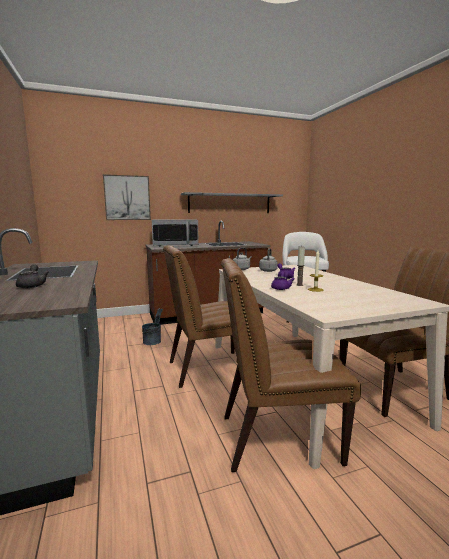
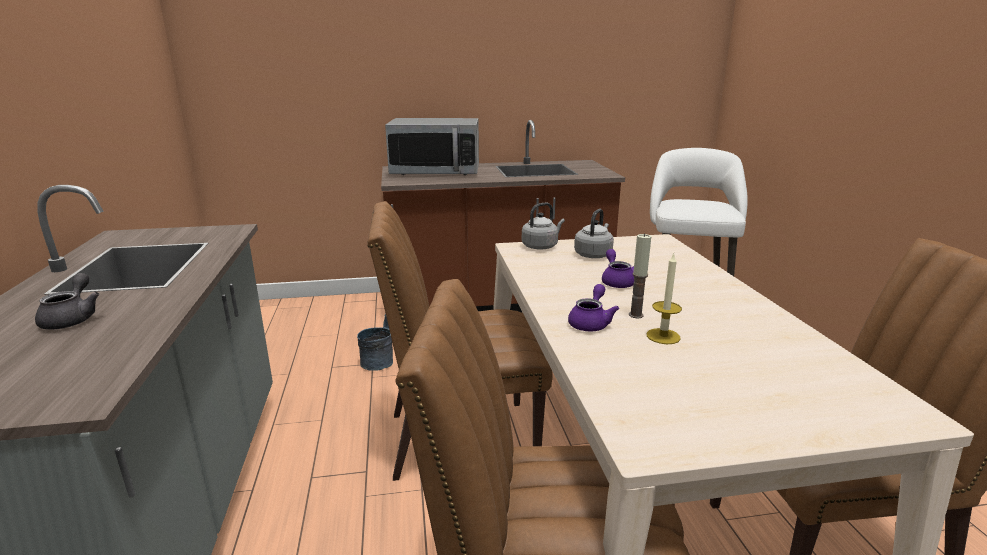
camera: 10 degrees right, 10 degrees up
picture [103,174,151,220] -> none
grey shelf [181,192,283,213] -> none

